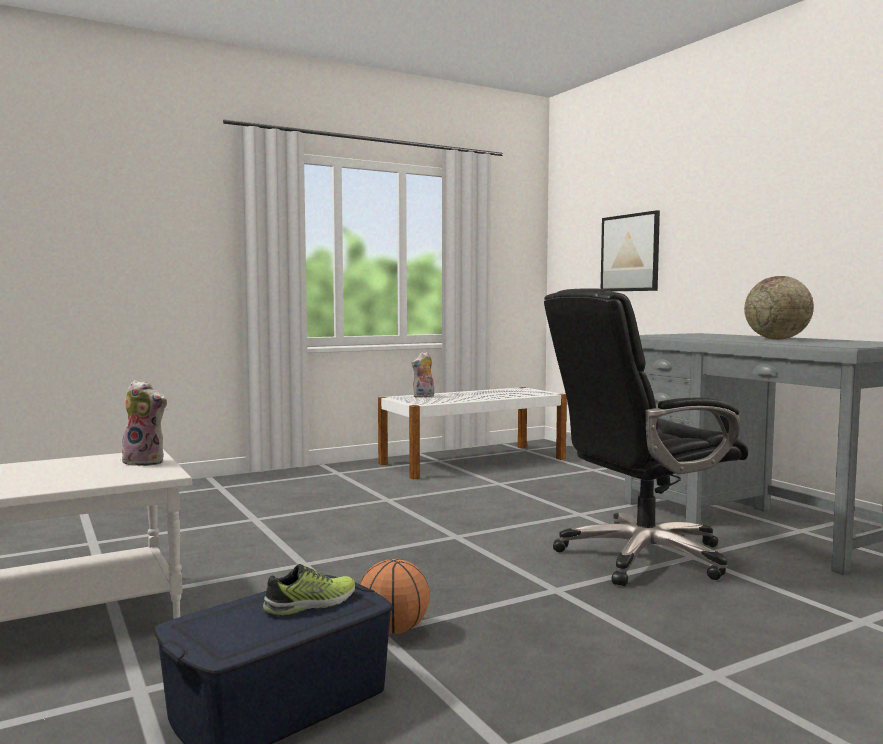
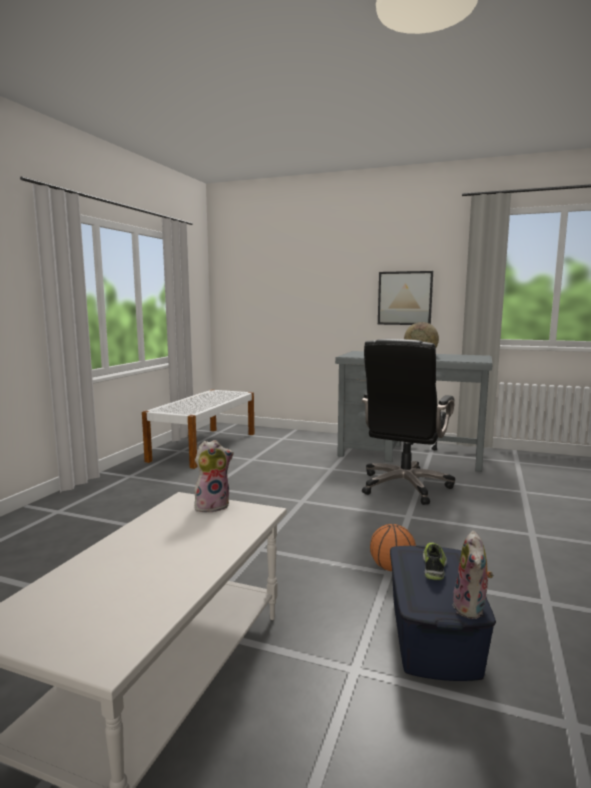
camera: 40 degrees left, 5 degrees up
plush toy [411,352,434,398] -> plush toy moved to [453,530,493,619]
picture [601,210,660,291] -> picture moved to [378,271,433,325]

